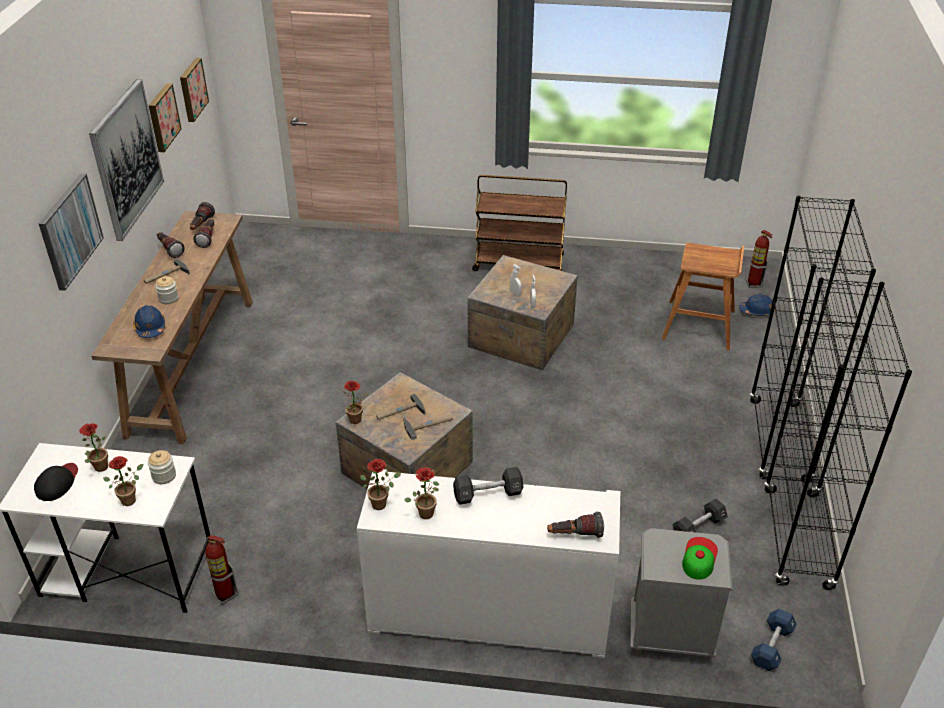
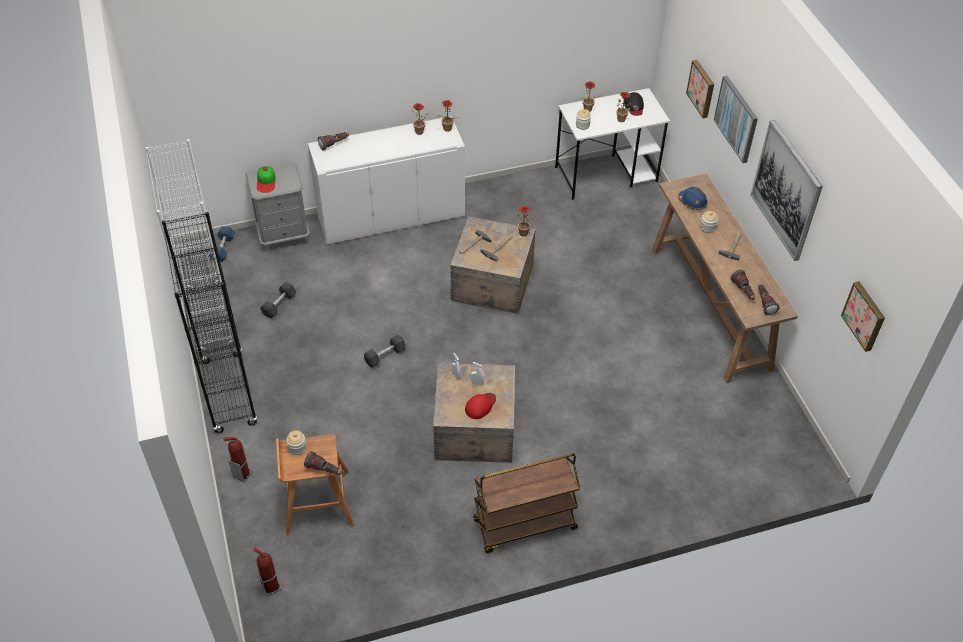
camera: 155 degrees right, 10 degrees up
picture [149,83,182,152] -> picture moved to [686,60,714,118]
flashlight [157,232,185,258] -> flashlight moved to [304,451,342,475]
fire extinguisher [205,535,239,605] -> fire extinguisher moved to [223,436,252,483]
black dumbbell [453,467,523,505] -> black dumbbell moved to [364,335,406,367]
blue hard hat [739,294,775,316] -> none
black bookcase [764,277,912,590] -> white bookcase [145,139,235,354]
none -> jar [287,430,306,455]
none -> red cap [465,393,496,419]

